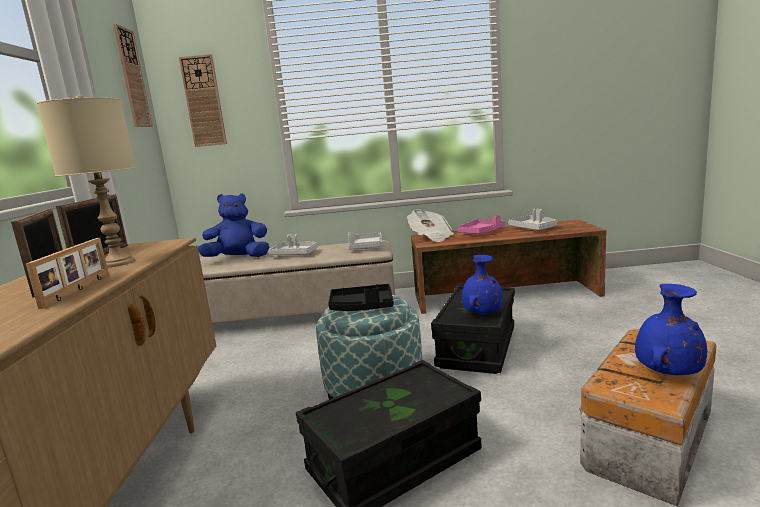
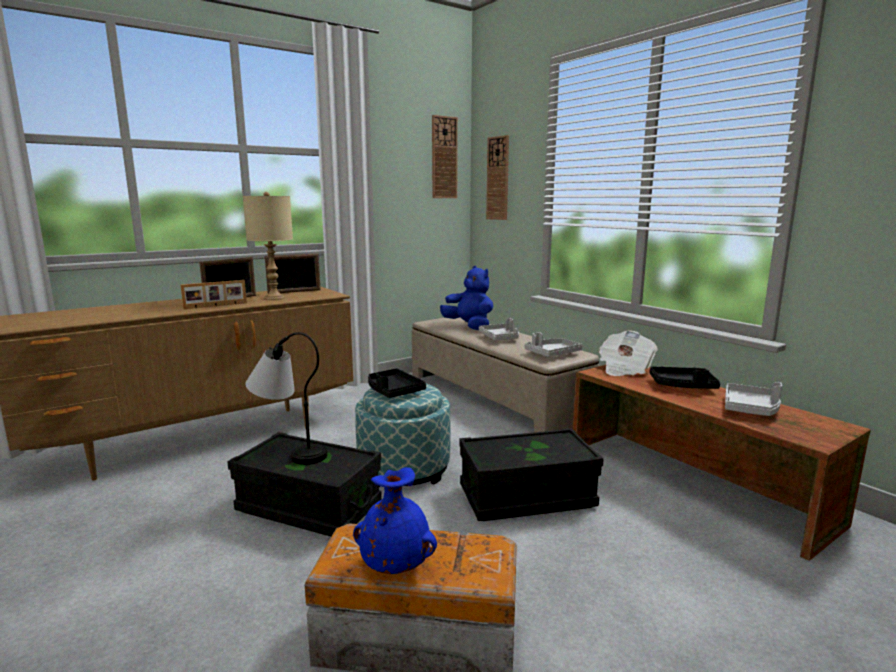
camera: 55 degrees right, 0 degrees up
pink tray [457,215,504,234] -> black tray [650,366,720,389]
blue vase [462,255,503,314] -> none
none -> table lamp [246,332,327,465]

